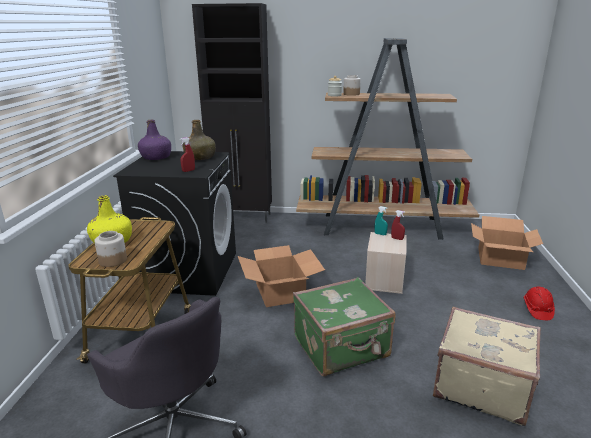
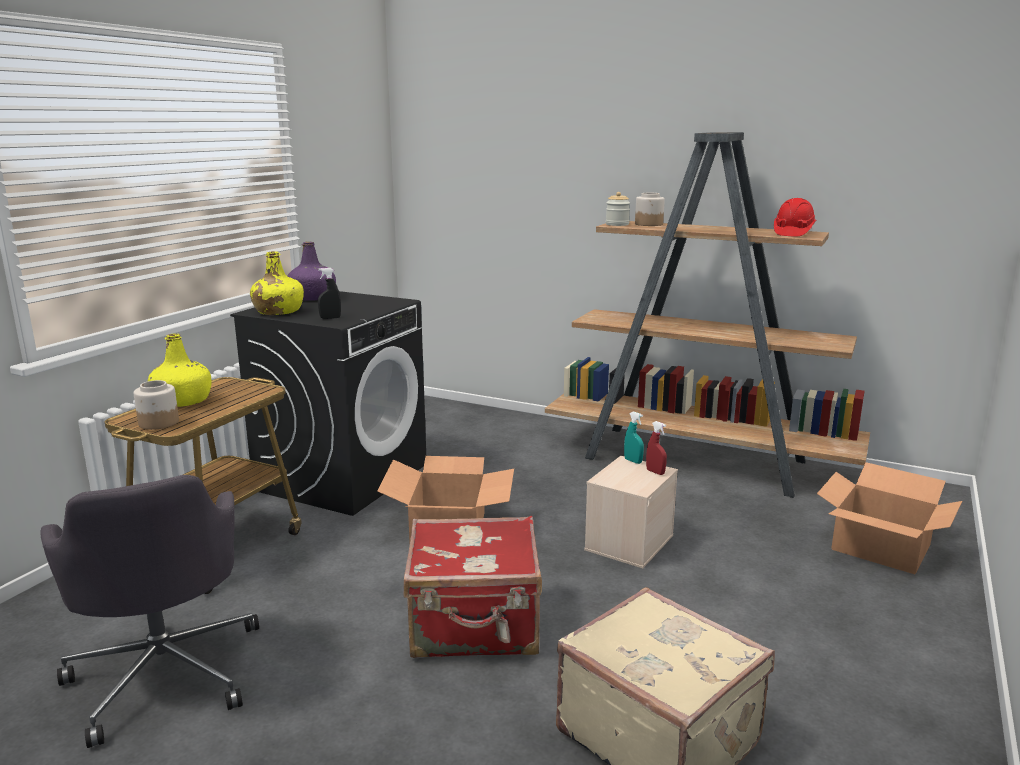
camera: 20 degrees right, 5 degrees down
red spray bottle [180,137,195,172] -> black spray bottle [318,268,341,319]
green bottle [183,120,216,160] -> none
black cabinet [192,3,272,223] -> none
green suitcase [293,277,396,376] -> red suitcase [404,516,542,658]
red hard hat [523,287,555,320] -> red hard hat moved to [774,198,816,237]
none -> yellow bottle [250,251,304,315]

